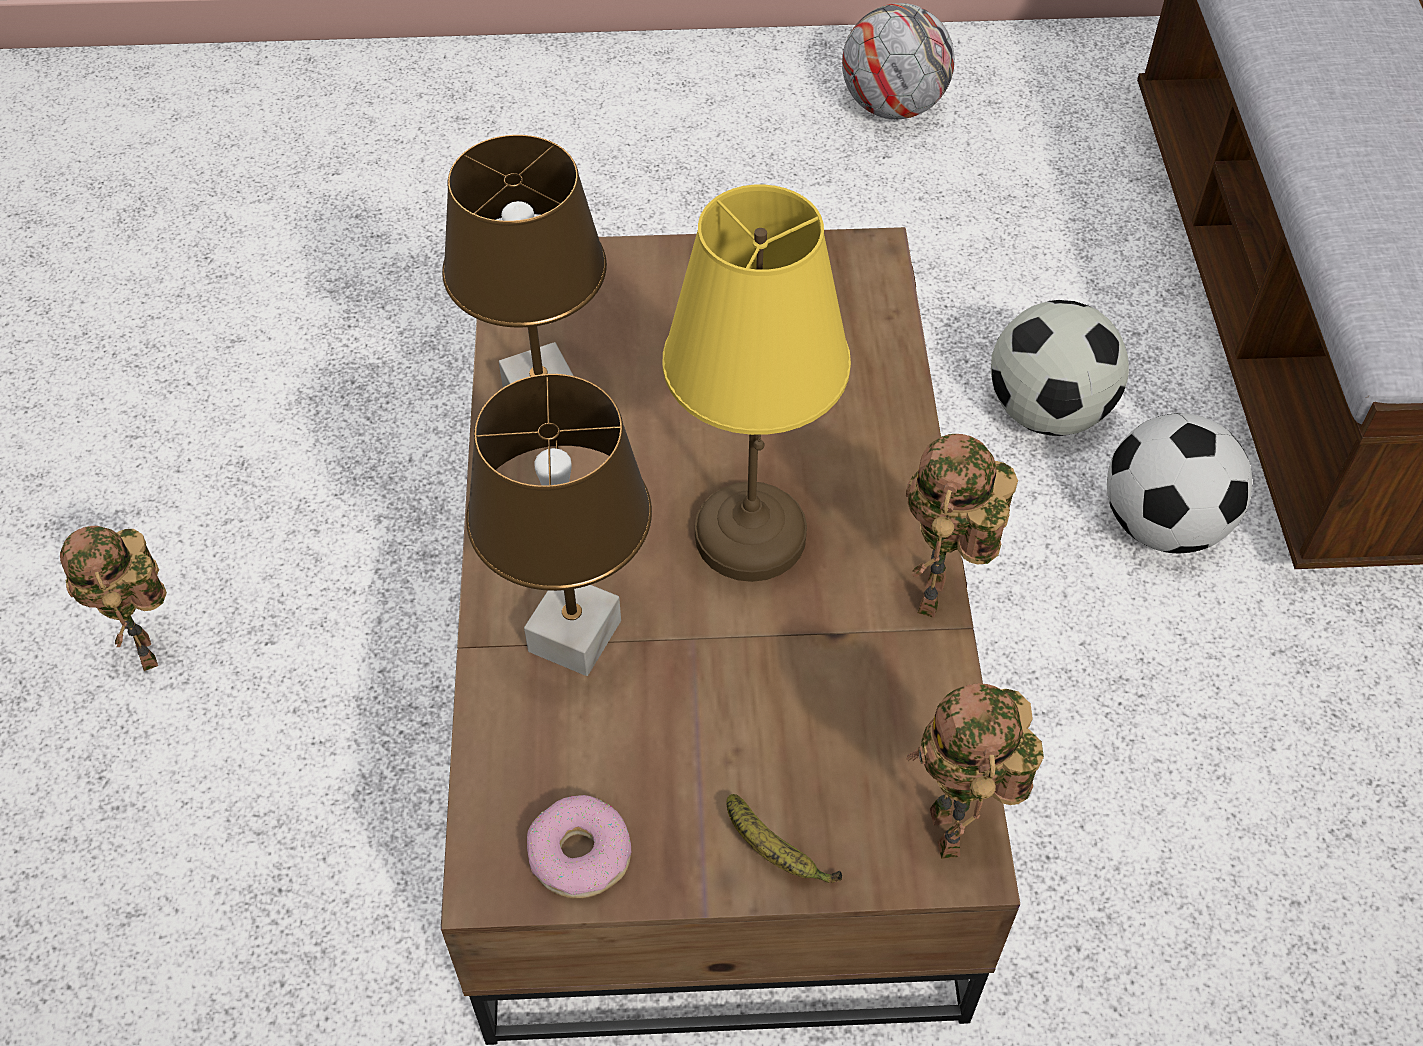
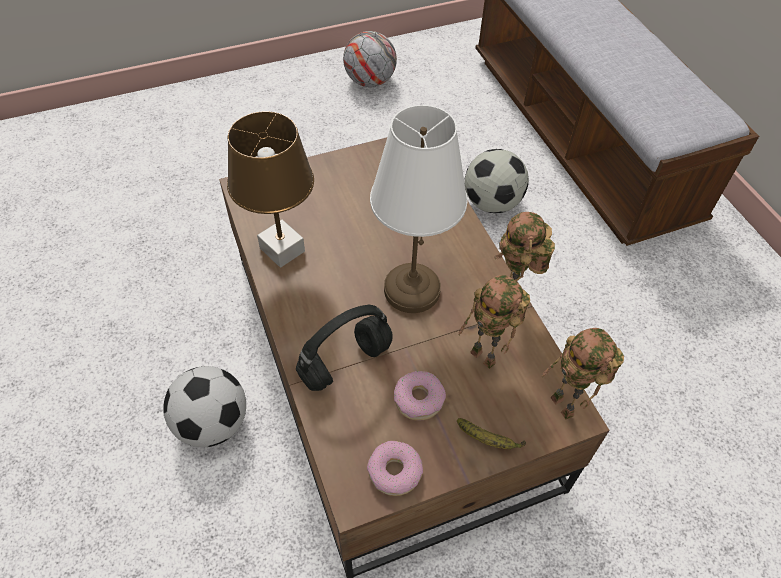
camera: 20 degrees left, 0 degrees up
toy robot [60,526,167,671] -> toy robot moved to [459,275,530,369]
brown table lamp [466,374,652,676] -> black headphones [296,304,393,391]
yellow table lamp [663,184,851,582] -> white table lamp [370,105,467,313]
football [1107,413,1252,553] -> football moved to [163,366,246,447]
none -> donut [394,371,446,421]

